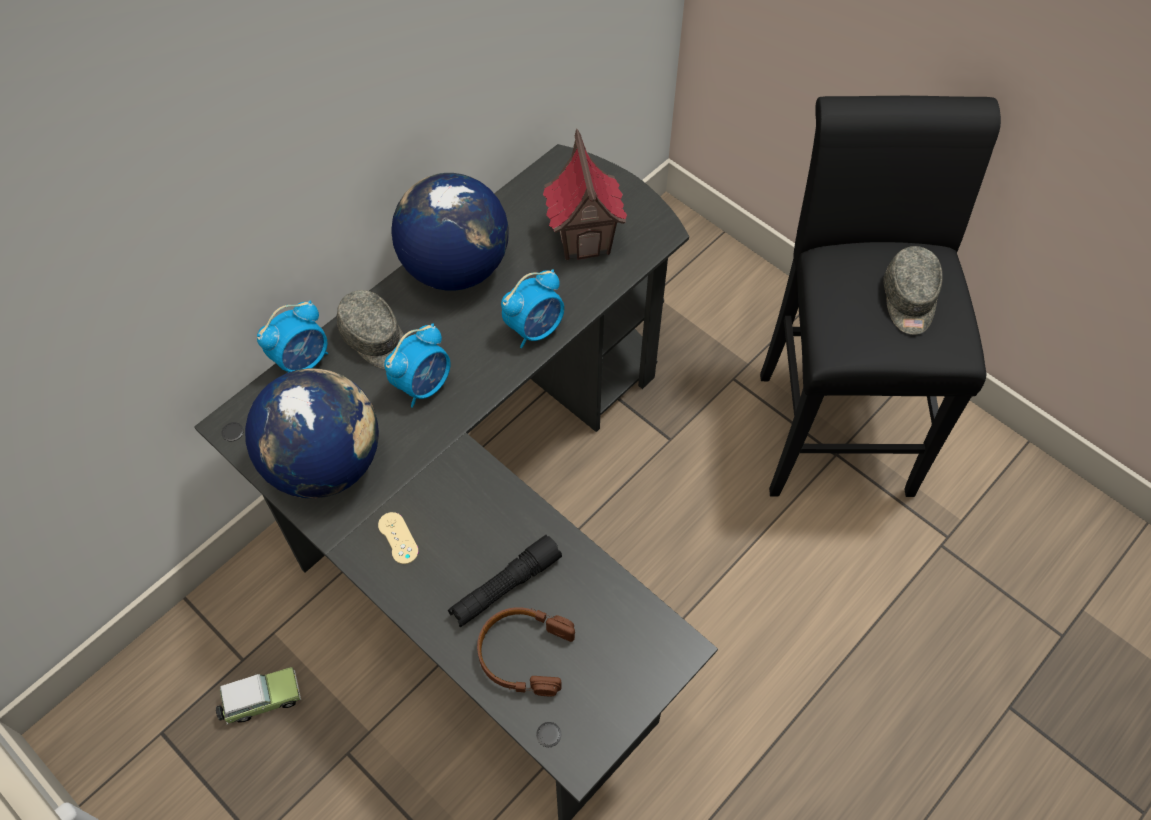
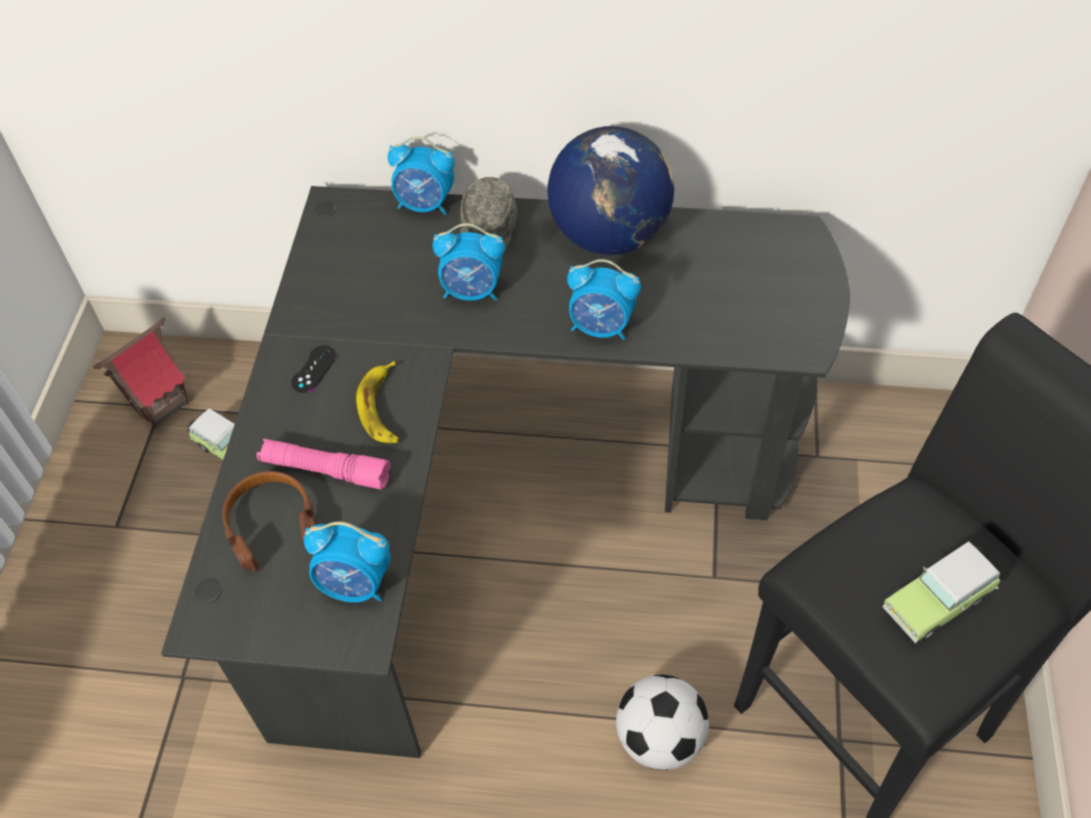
camera: 55 degrees right, 5 degrees down
globe [245,368,379,498] -> none
beige game controller [378,512,419,564] -> black game controller [291,345,336,393]
black flashlight [448,535,562,627] -> pink flashlight [257,439,390,490]
toy house [543,129,627,260] -> toy house moved to [93,317,188,427]
grey cap [884,246,943,335] -> toy car [883,541,1000,643]
none -> alarm clock [304,522,391,603]
none -> banana [356,361,399,443]
none -> football [616,675,709,770]

